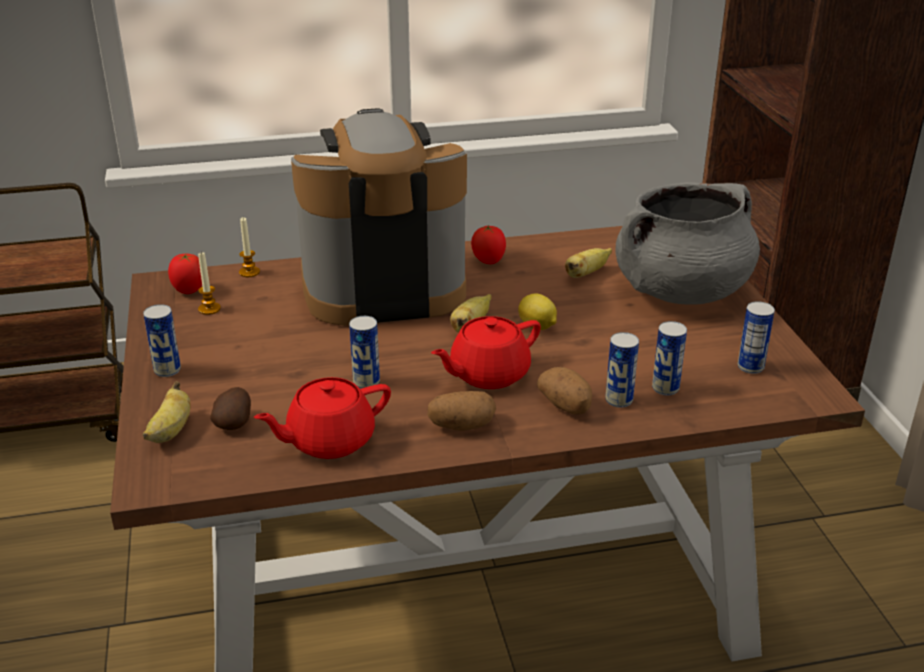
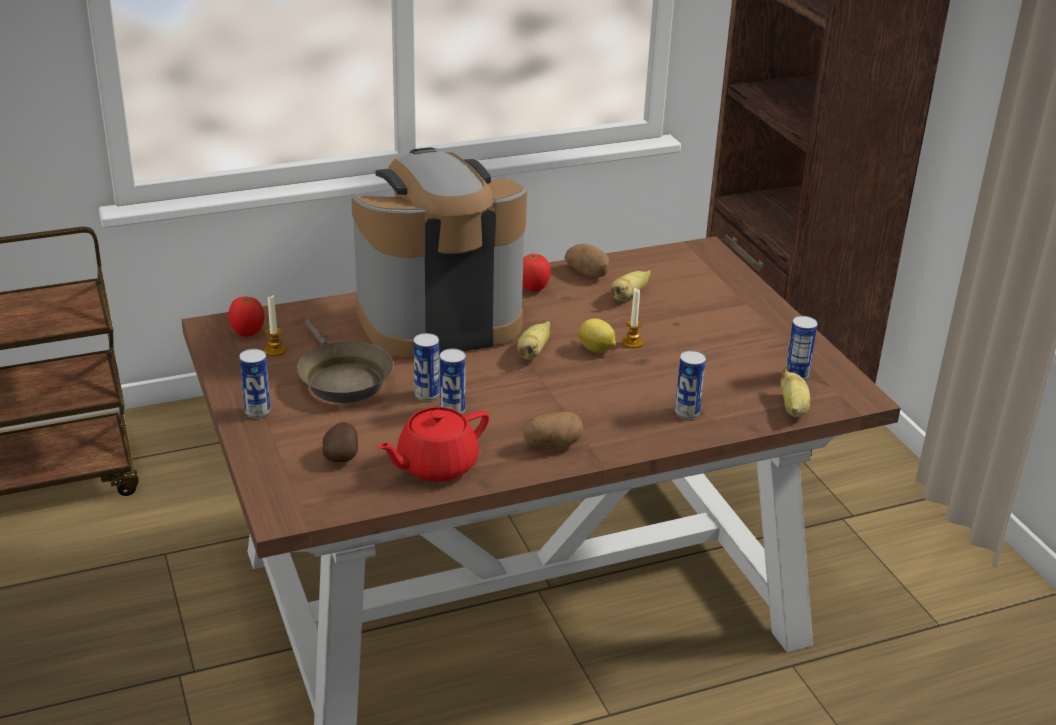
camera: 10 degrees left, 0 degrees up
banana [143,381,191,443] -> banana moved to [781,366,810,417]
candle [239,217,260,277] -> candle moved to [622,288,643,348]
red teapot [431,316,541,389] -> none
potato [537,367,592,414] -> potato moved to [565,244,609,278]
grey cooking pot [616,182,760,304] -> none
can [652,321,687,396] -> can moved to [414,333,439,401]
none -> brown frying pan [297,319,394,403]

